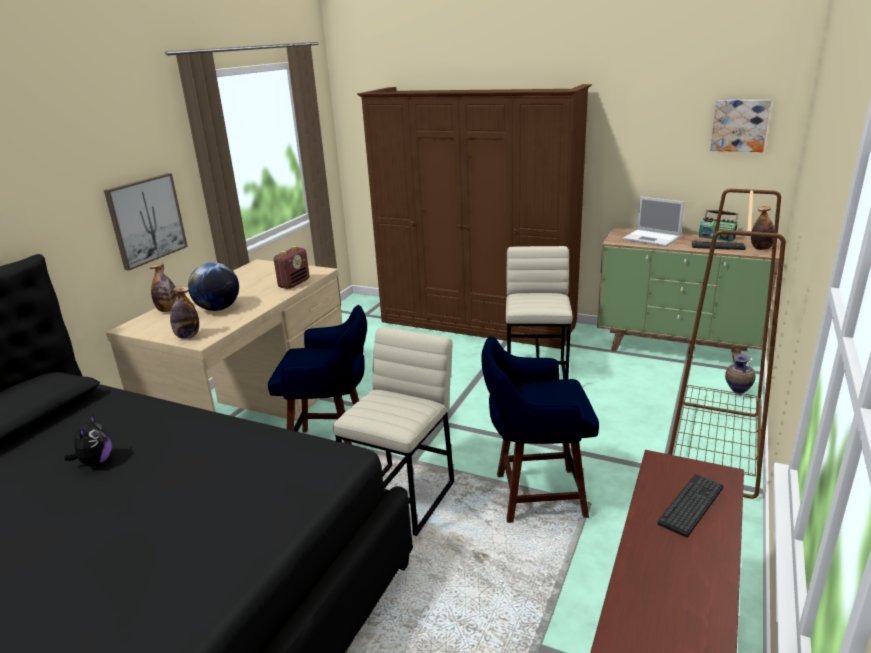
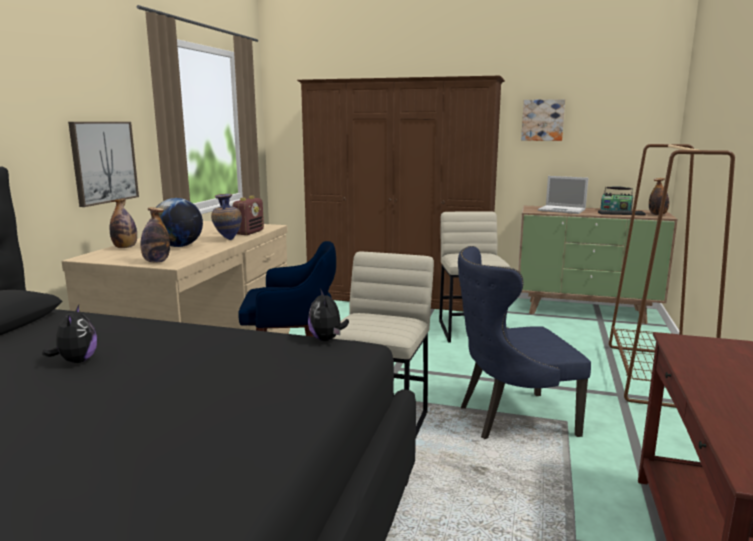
camera: 10 degrees left, 10 degrees down
blue stool [481,336,599,523] -> blue chair [458,246,591,439]
keyboard [657,474,723,537] -> none
picture [710,100,771,152] -> picture moved to [521,99,565,141]
vase [725,354,756,395] -> vase moved to [211,194,242,240]
none -> plush toy [308,289,349,341]

